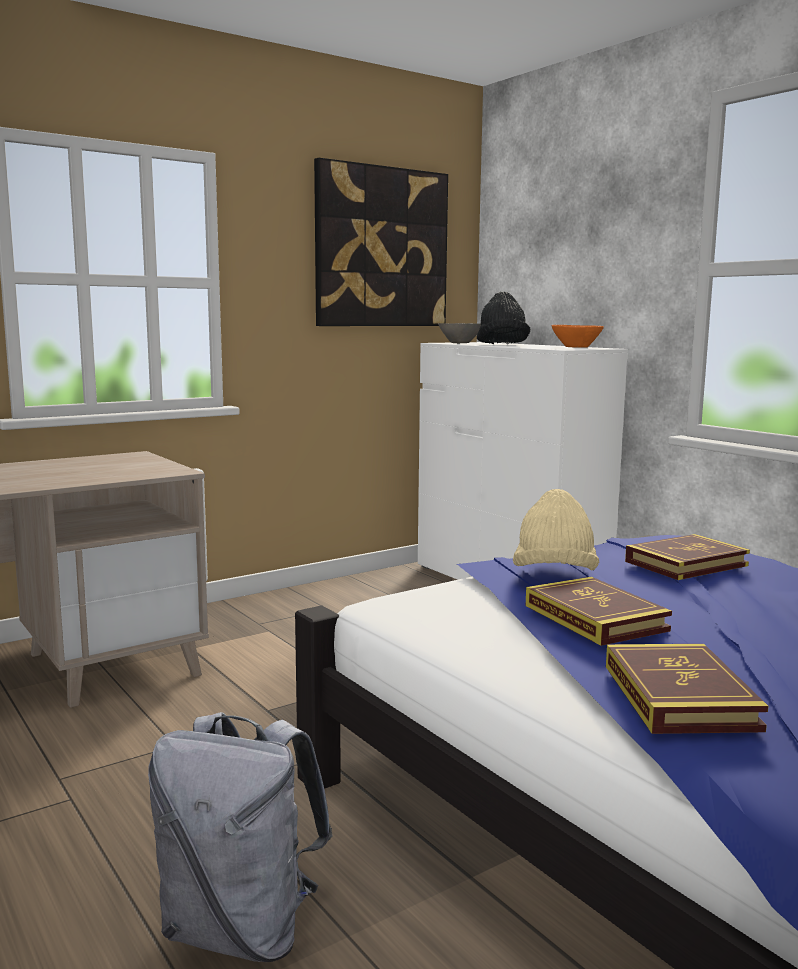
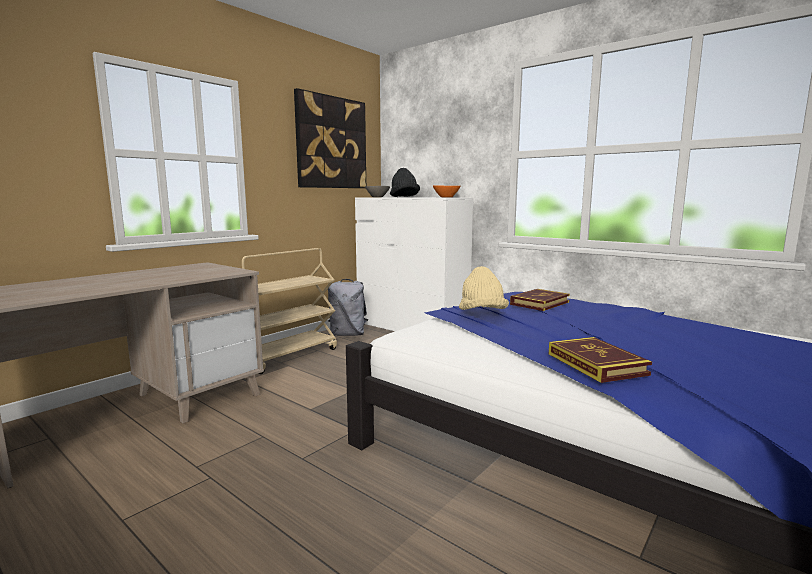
camera: 15 degrees left, 0 degrees up
grey backpack [148,712,333,962] -> grey backpack moved to [328,279,368,336]
book [526,577,672,646] -> none
none -> beige cart [242,248,337,374]

